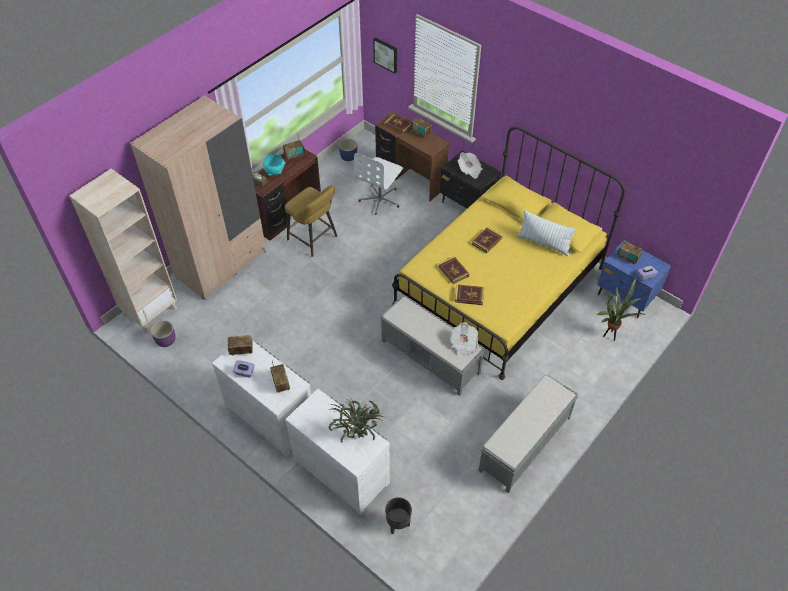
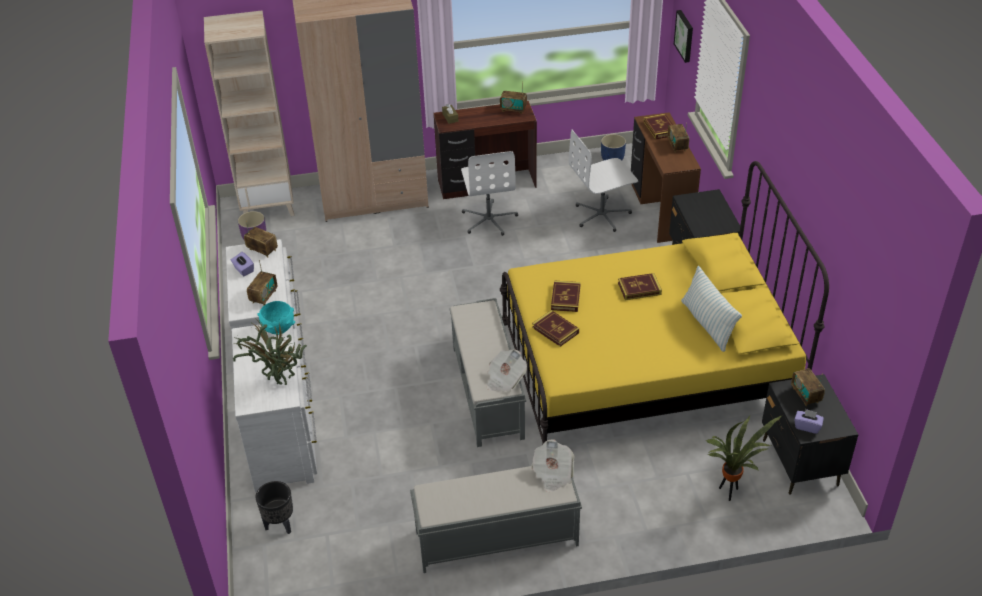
camera: 40 degrees right, 10 degrees down
turquoise bowl [263,154,285,176] -> turquoise bowl moved to [257,301,295,335]
yellow stool [285,185,337,257] -> white office chair [461,151,518,236]
newspaper [458,152,483,179] -> newspaper moved to [531,439,574,492]
blue nightstand [597,240,671,318] -> black nightstand [762,374,859,495]

